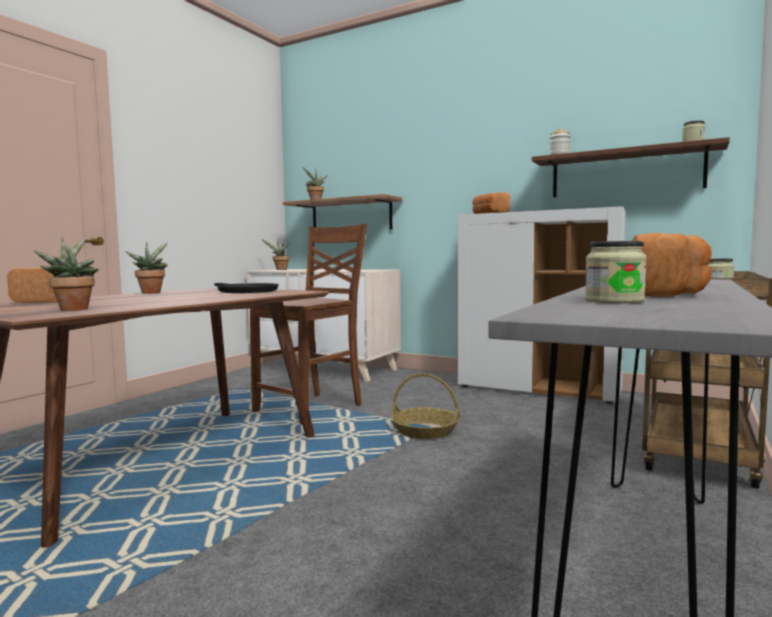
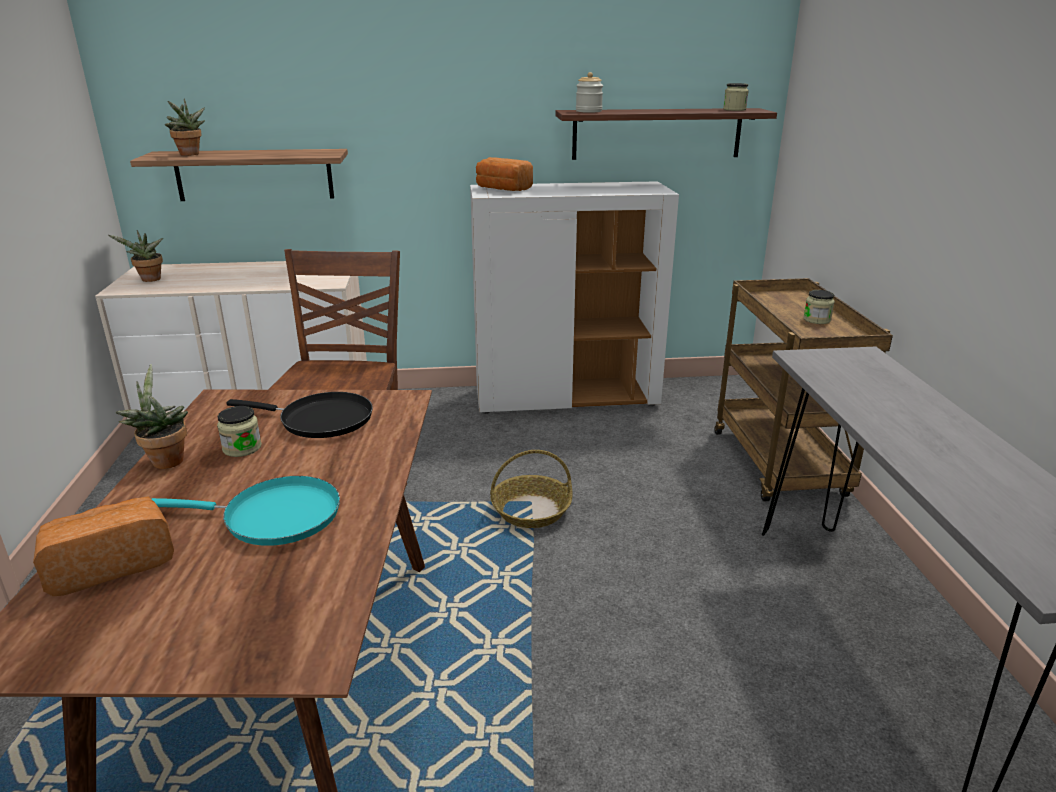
camera: 35 degrees left, 20 degrees up
potted plant [34,237,99,311] -> none
jar [585,241,647,304] -> jar moved to [217,406,262,457]
bread [632,233,712,297] -> none
none -> turquoise frying pan [152,476,340,546]

